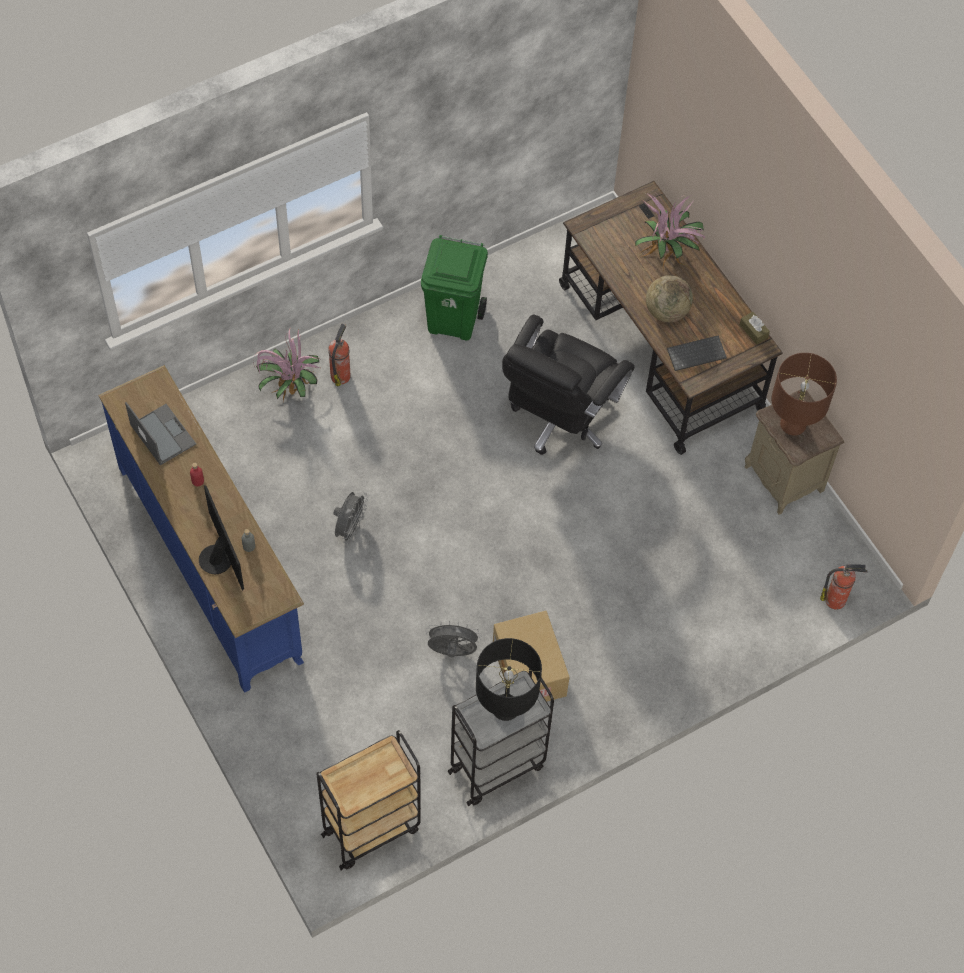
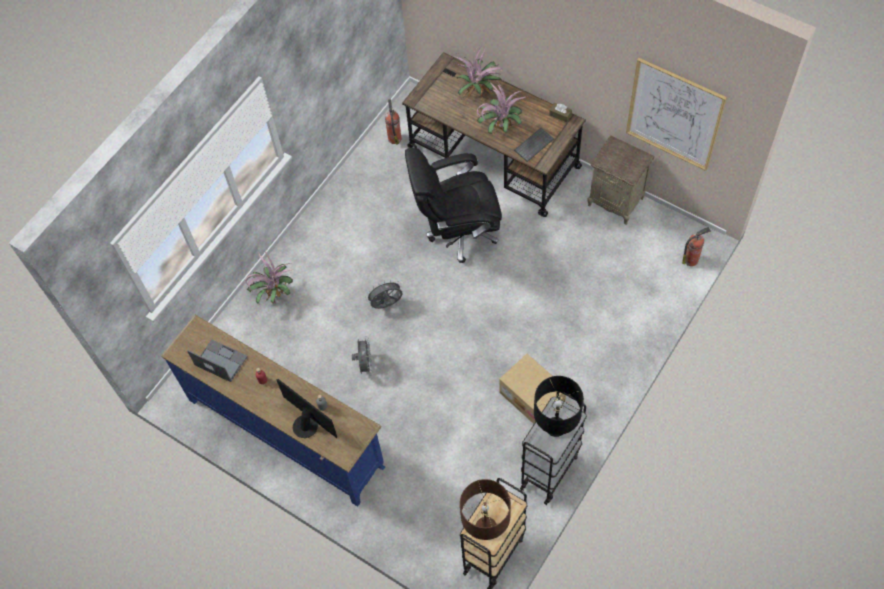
camera: 20 degrees left, 0 degrees up
fire extinguisher [328,324,351,386] -> fire extinguisher moved to [385,99,402,144]
green trash can [421,235,488,340] -> none
grey fan [425,621,482,657] -> grey fan moved to [365,280,402,309]
black office chair [502,314,635,455] -> black office chair turned 75 degrees clockwise [405,148,502,263]
globe [646,275,693,322] -> potted plant [477,82,526,136]
brown table lamp [772,353,837,435] -> brown table lamp moved to [460,479,511,540]
none -> picture [626,58,727,171]

